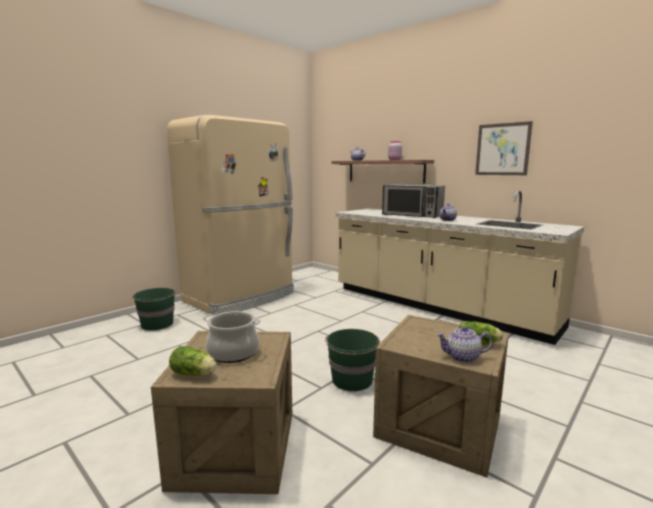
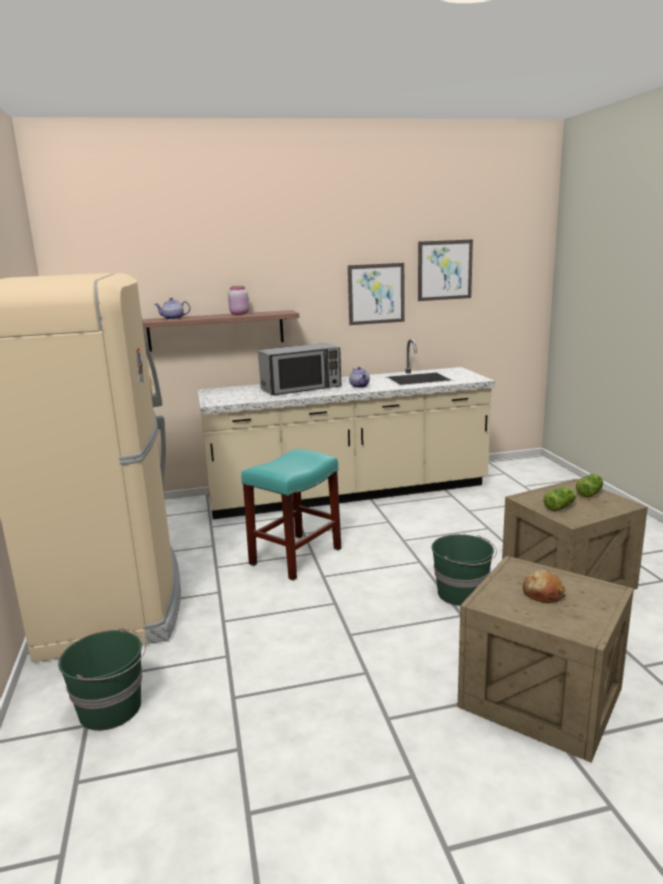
camera: 55 degrees left, 5 degrees up
lettuce [169,346,217,376] -> lettuce moved to [543,487,576,511]
cooking pot [203,311,261,363] -> bread [523,570,566,603]
teapot [436,326,493,363] -> none
none -> turquoise stool [241,449,341,581]
none -> picture [418,239,473,301]

